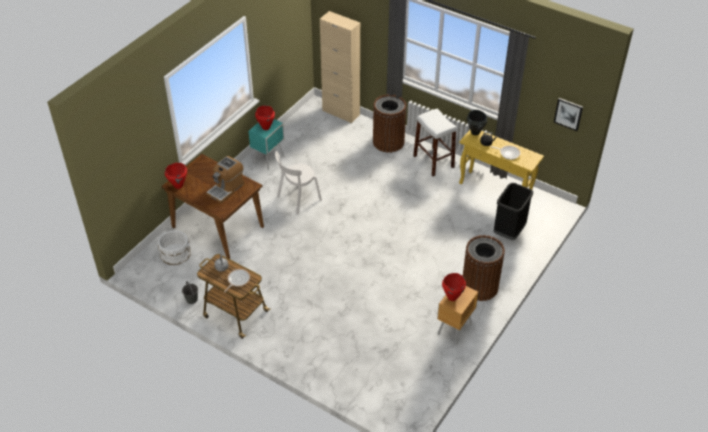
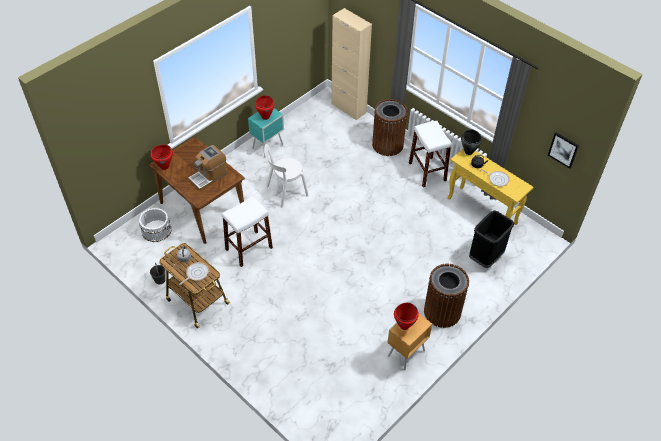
camera: 10 degrees right, 5 degrees up
none -> white stool [222,196,273,267]

